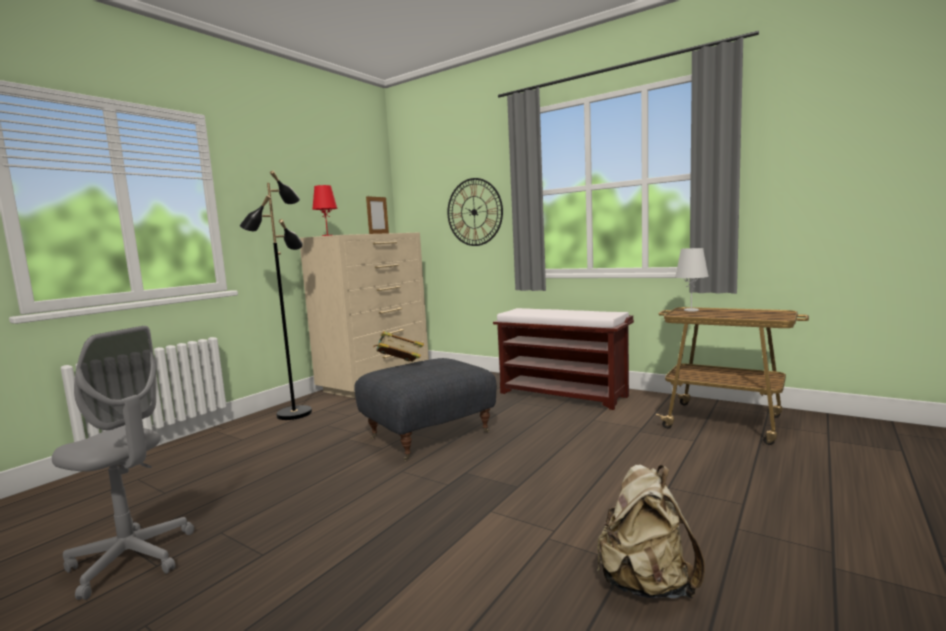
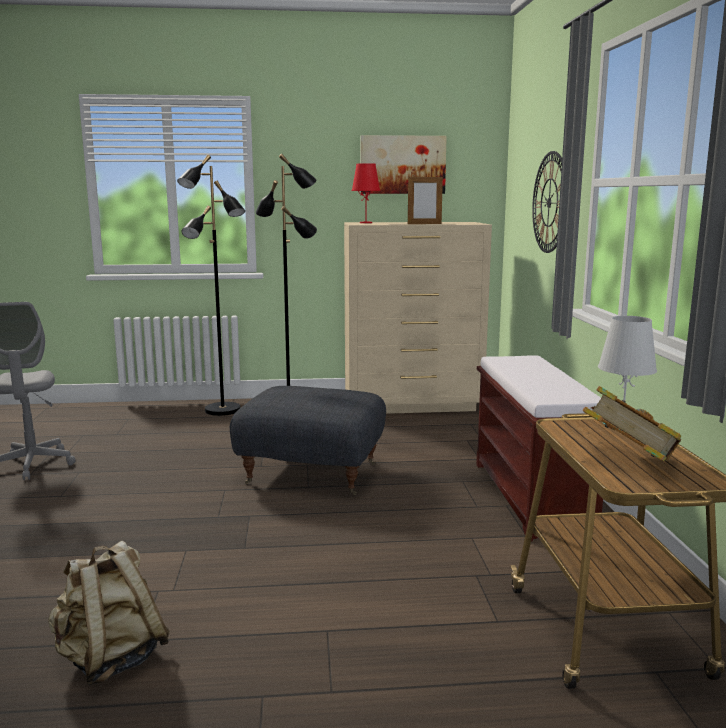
camera: 50 degrees right, 5 degrees up
book [373,331,424,362] -> book moved to [583,386,681,461]
none -> black floor lamp [177,155,245,416]
none -> picture [361,135,447,194]

